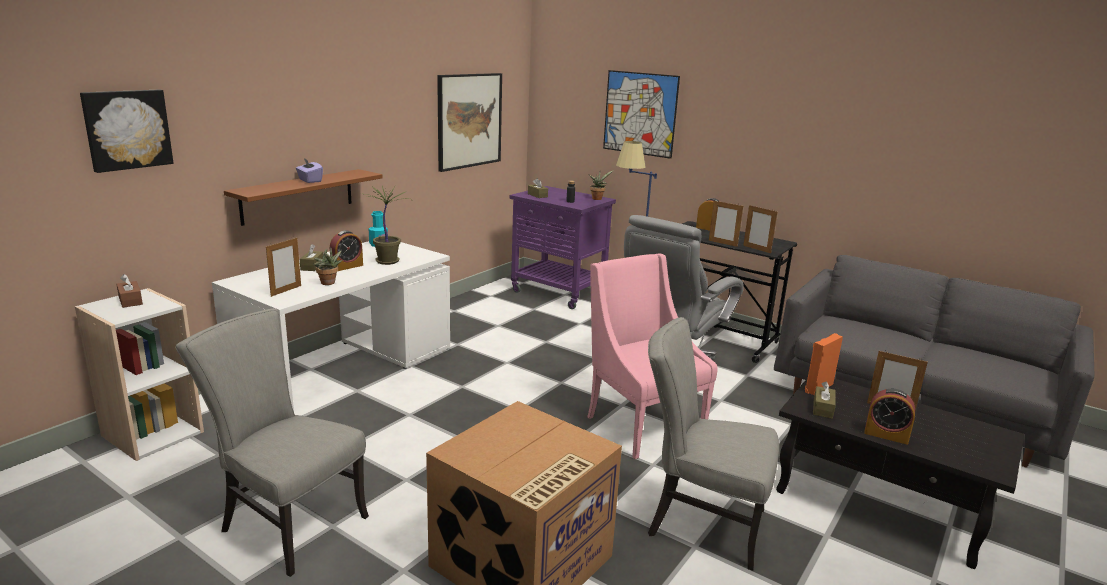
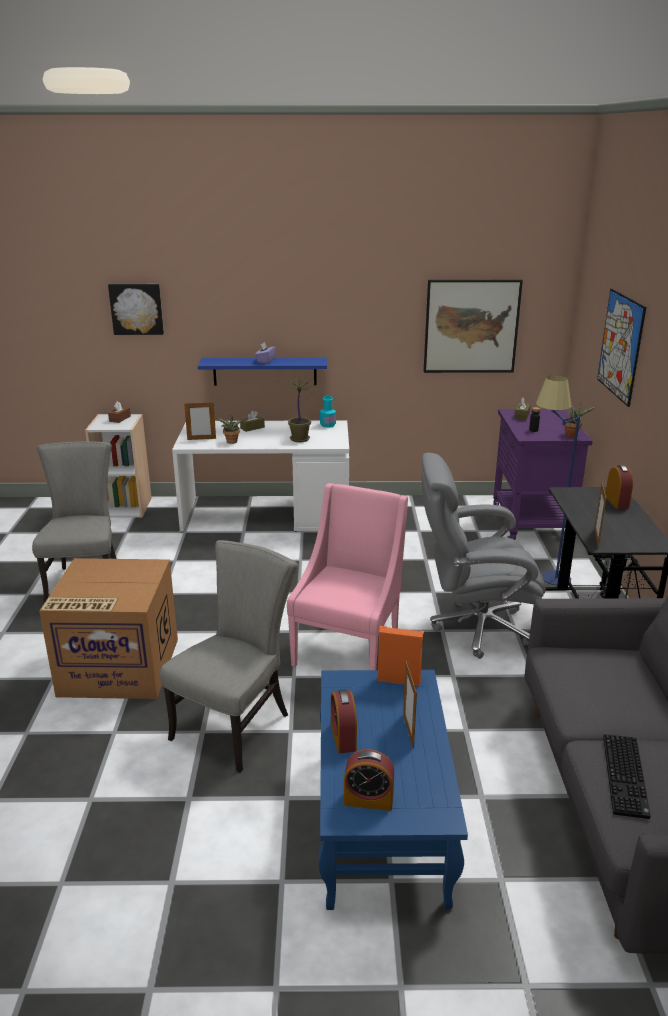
camera: 55 degrees right, 5 degrees up
brown shelf [224,169,383,226] -> blue shelf [198,358,327,386]
alarm clock [330,230,363,271] -> alarm clock moved to [344,750,394,811]
grey chair [648,317,779,571] -> grey chair turned 45 degrees clockwise [160,540,298,773]
picture frame [709,200,743,247] -> none
black coffee table [776,378,1024,569] -> blue coffee table [319,670,468,910]
brown tissue box [813,381,836,419] -> none
none -> keyboard [603,734,651,819]

